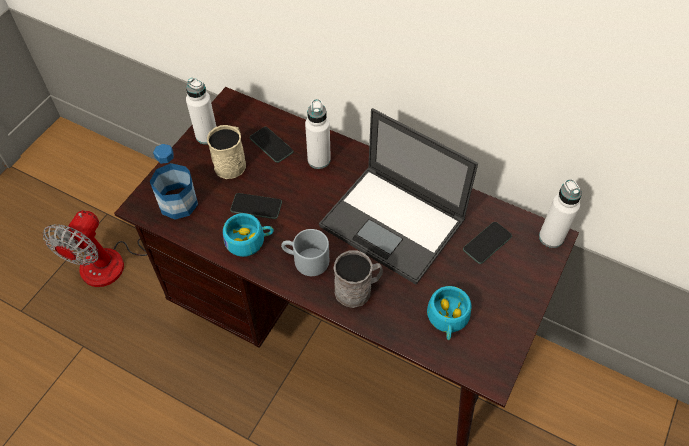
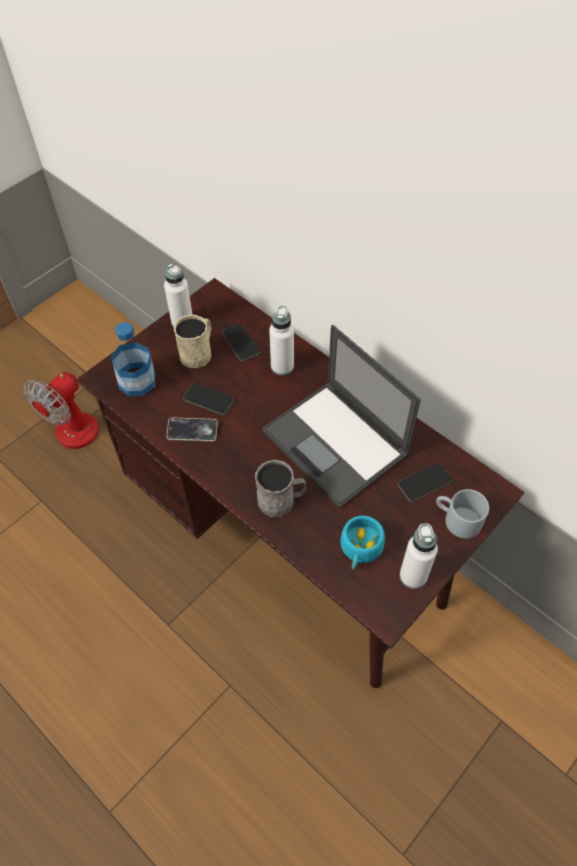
camera: 15 degrees right, 0 degrees up
turquoise cup [223,213,274,257] -> phone [167,417,218,441]
grey mug [281,229,329,276] -> grey mug moved to [436,489,489,539]
white bottle [539,179,582,248] -> white bottle moved to [400,523,438,589]

